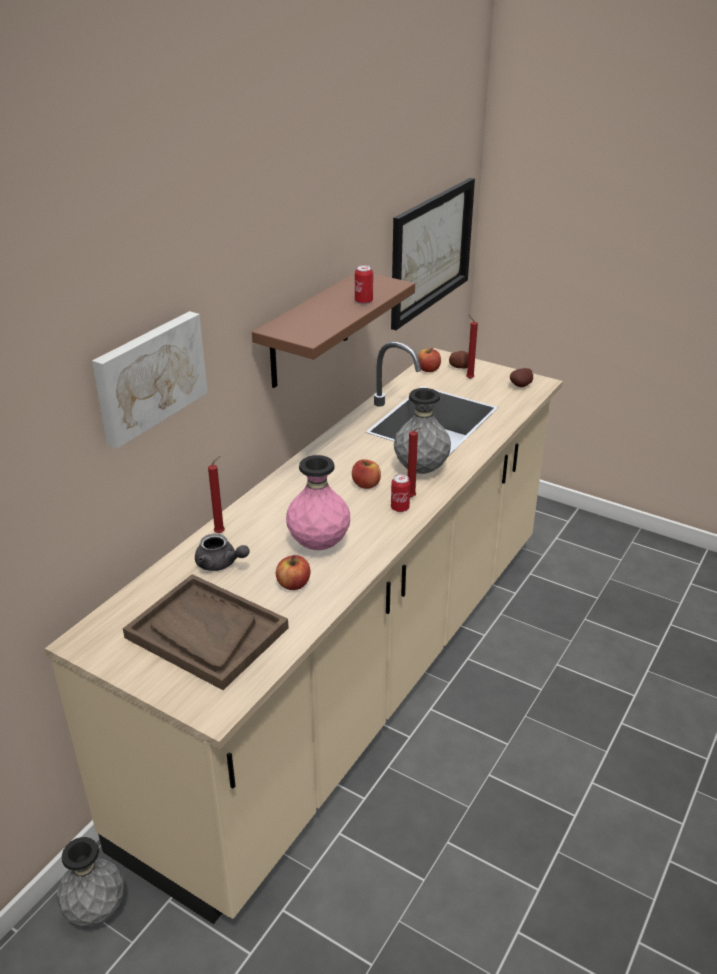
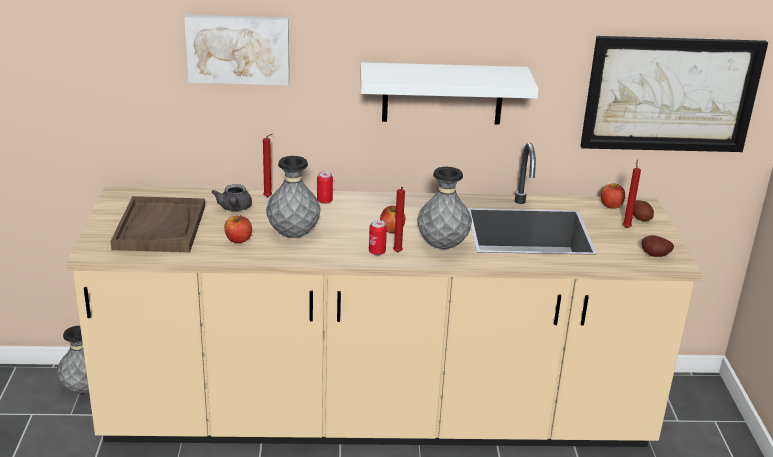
camera: 55 degrees right, 5 degrees down
brown shelf [252,273,415,388] -> white shelf [360,62,539,125]
pink vase [286,455,350,550] -> grey vase [266,156,320,238]
can [355,265,373,304] -> can moved to [317,171,333,204]

